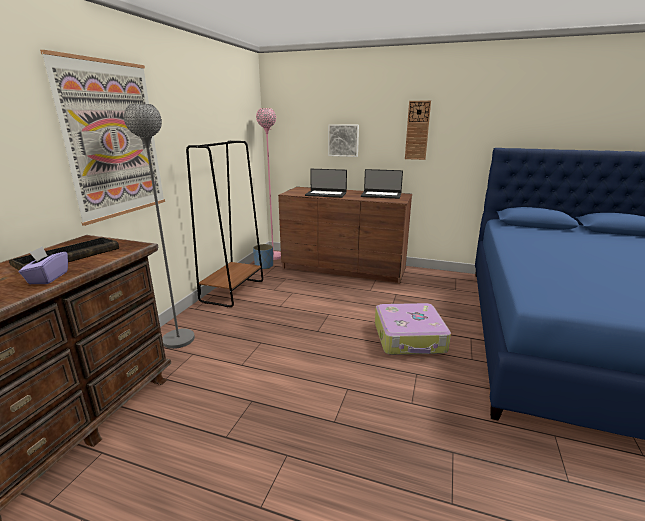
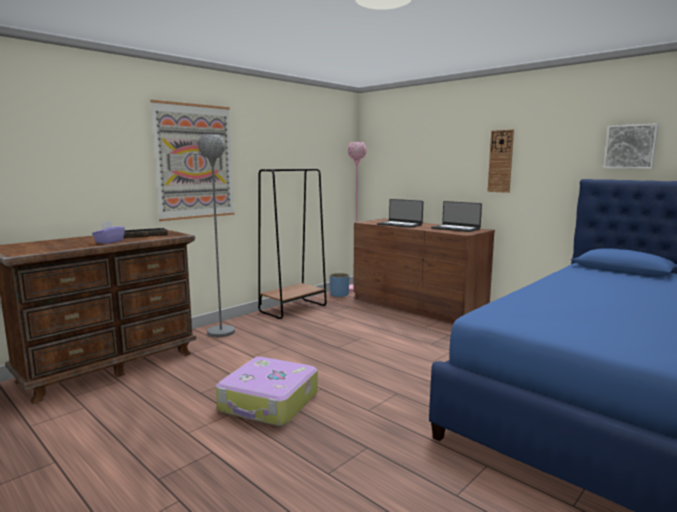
camera: 25 degrees right, 10 degrees down
picture [328,124,359,157] -> picture moved to [603,123,659,169]
suitcase [375,303,451,355] -> suitcase moved to [216,357,318,426]

